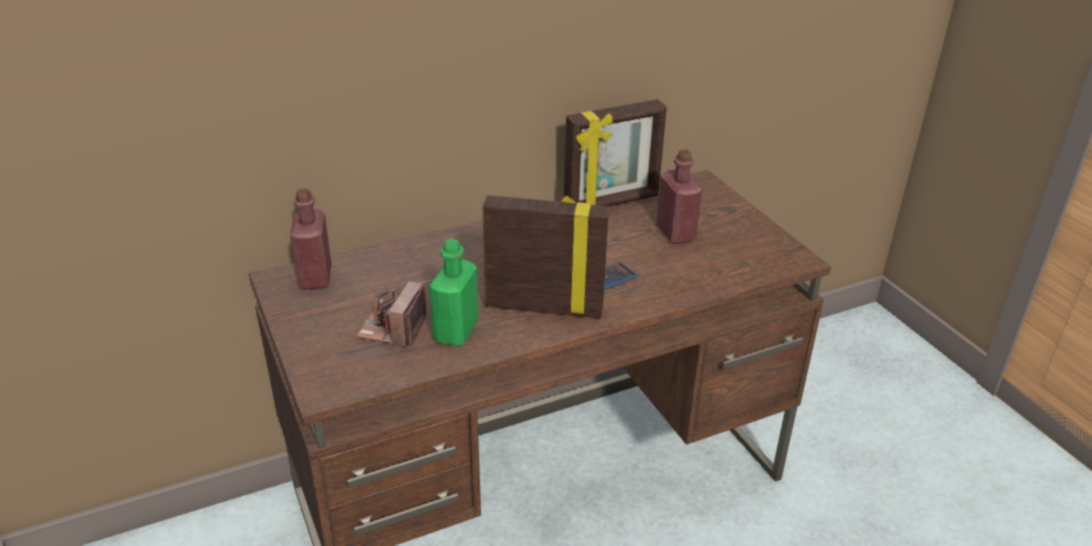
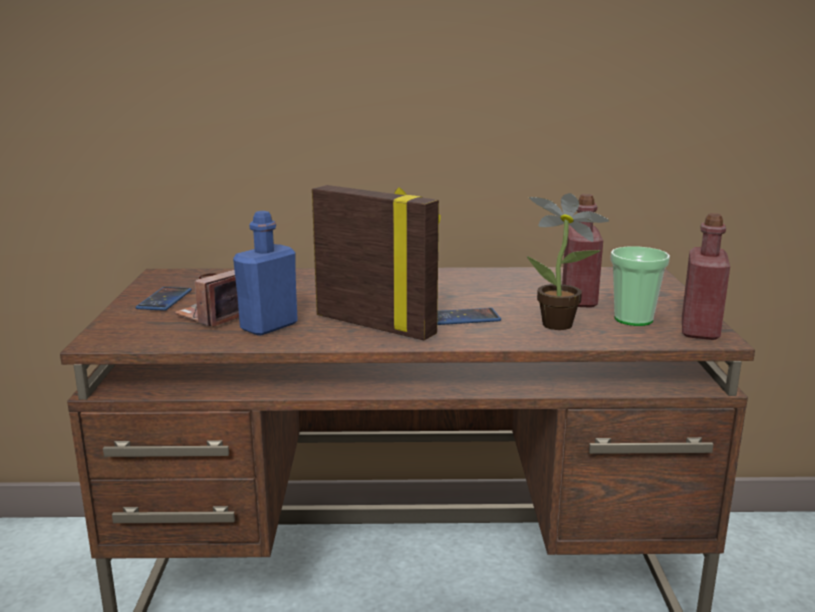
camera: 25 degrees right, 15 degrees down
red bottle [290,188,331,289] -> red bottle moved to [682,213,730,340]
green bottle [429,238,478,346] -> blue bottle [233,211,298,336]
picture frame [564,99,667,206] -> none
none -> phone [136,287,192,311]
none -> potted plant [527,193,610,330]
none -> cup [610,246,670,326]

